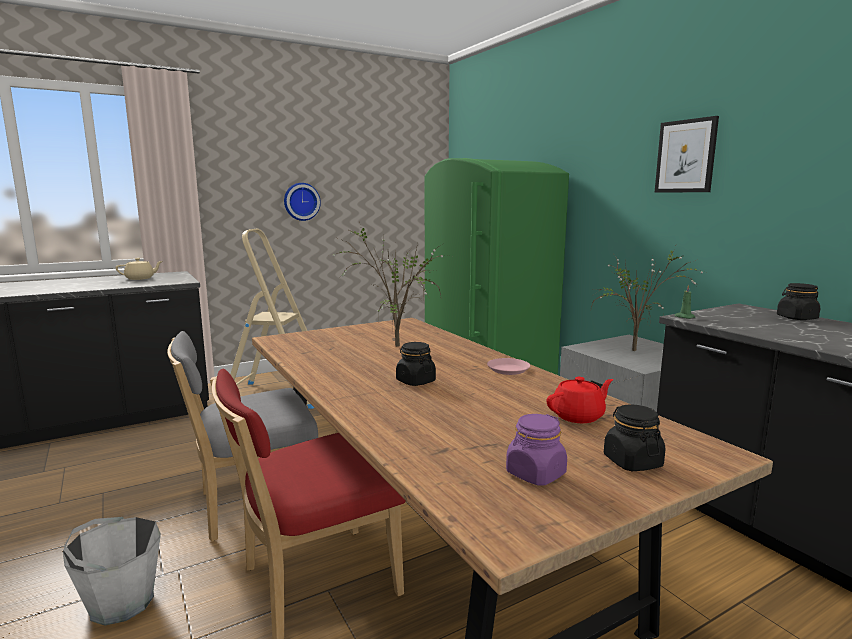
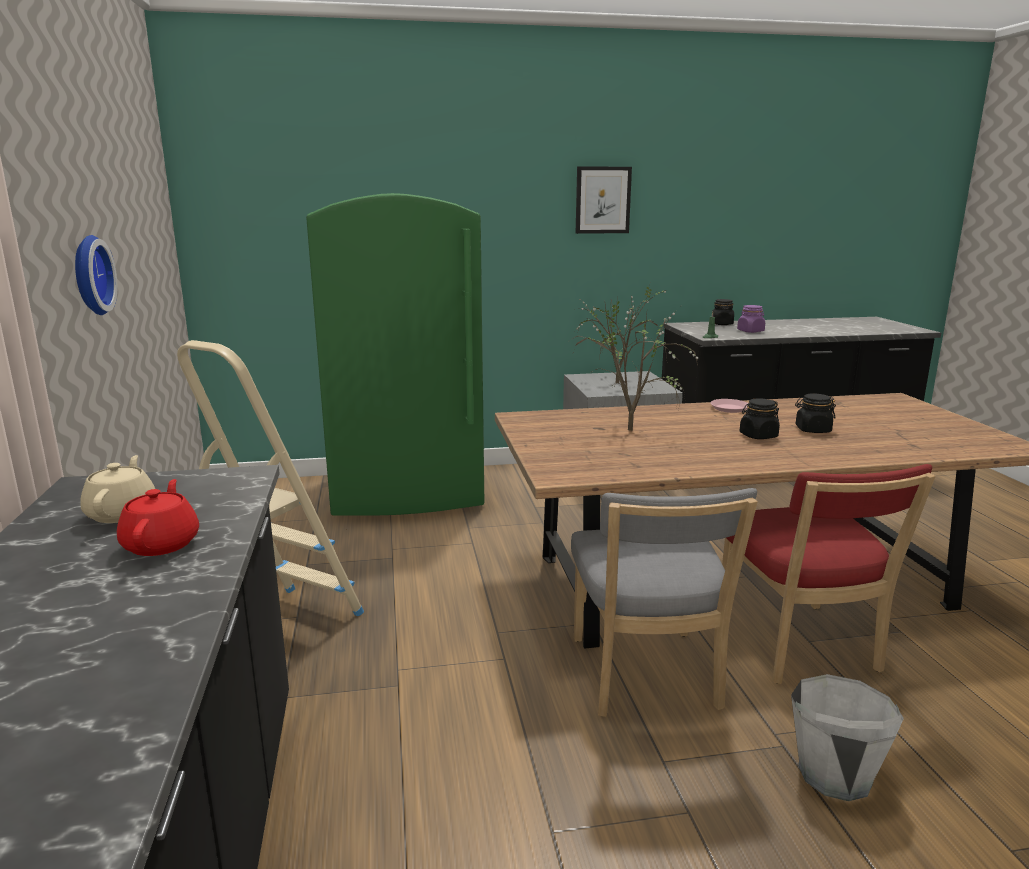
camera: 70 degrees left, 5 degrees up
purple jar [506,414,567,485] -> purple jar moved to [737,305,765,333]
red teapot [547,377,613,423] -> red teapot moved to [117,479,199,556]
black jar [604,404,665,471] -> black jar moved to [795,393,836,433]

